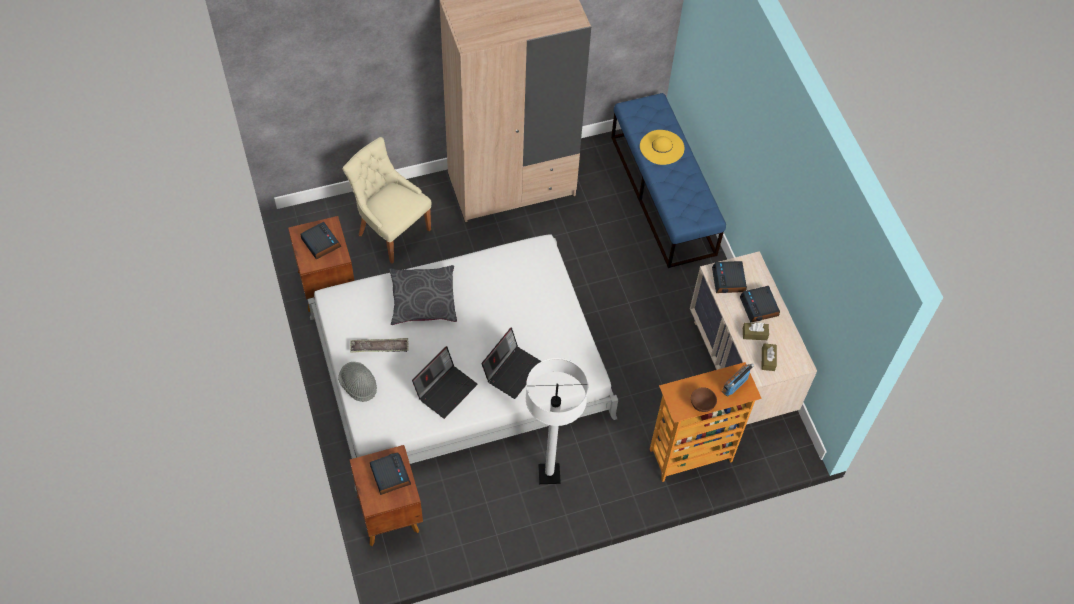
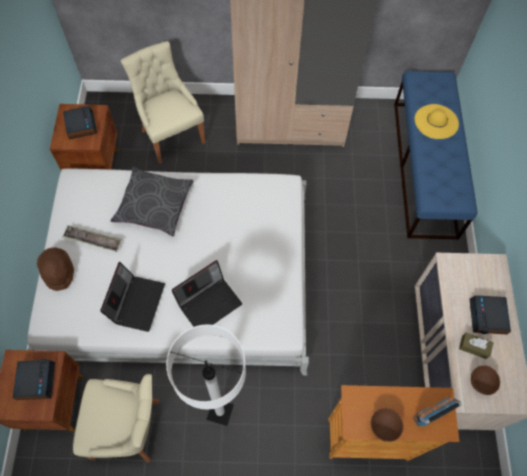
camera: 20 degrees right, 5 degrees up
grey hat [338,362,377,402] -> brown hat [37,247,74,291]
laptop [412,346,478,419] -> laptop turned 45 degrees counterclockwise [100,262,165,332]
alarm clock [712,261,747,293] -> none
brown tissue box [762,344,777,371] -> brown bowl [471,365,500,395]
none -> beige chair [73,374,160,463]

